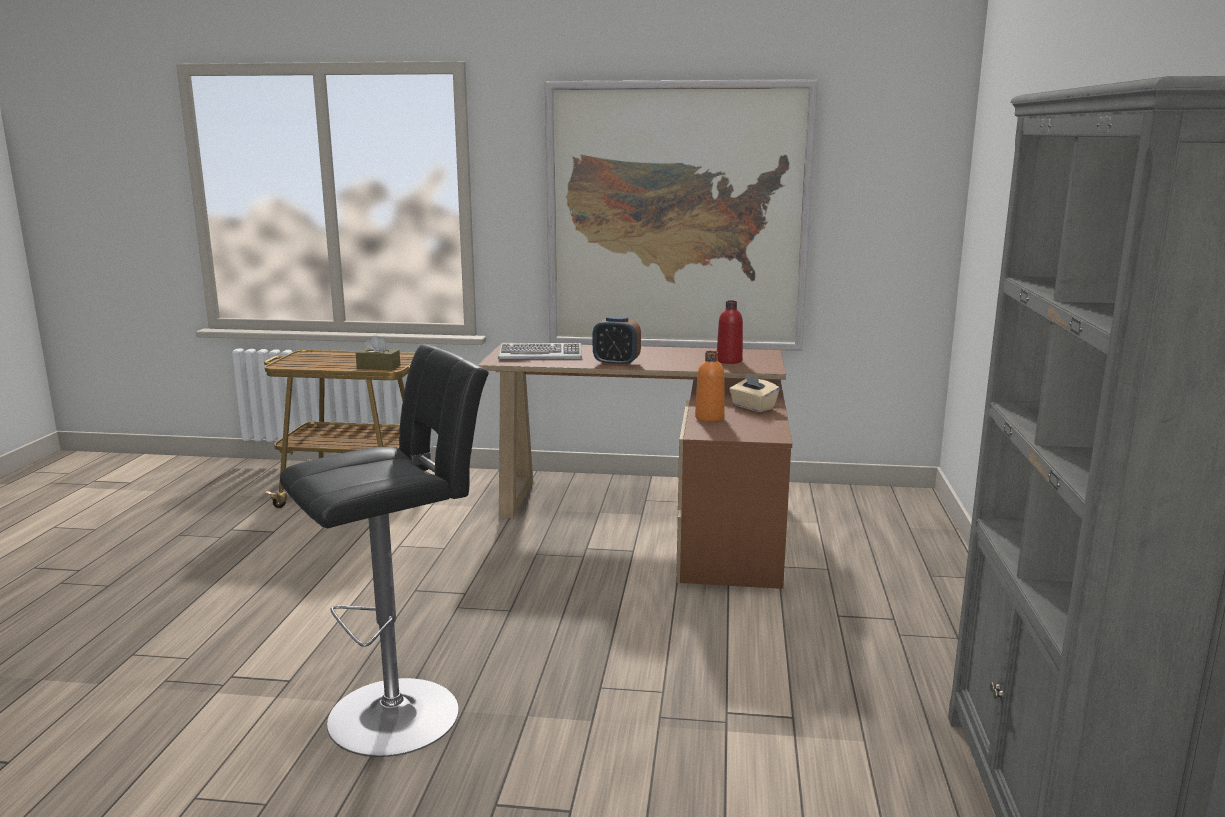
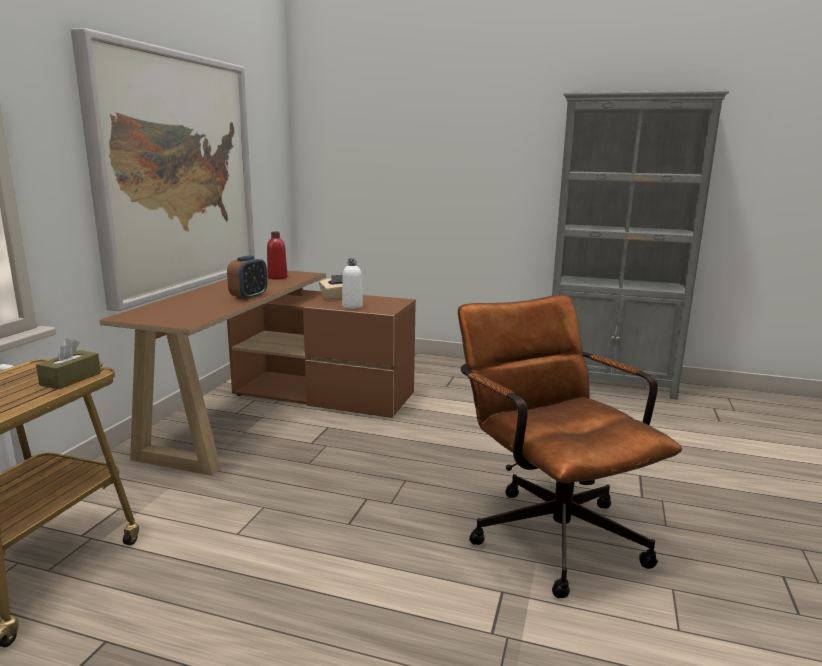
camera: 80 degrees left, 0 degrees up
black stool [280,345,489,757] -> brown office chair [458,295,682,598]
keyboard [498,343,582,359] -> none
orange bottle [695,351,724,422] -> white bottle [342,258,363,309]

